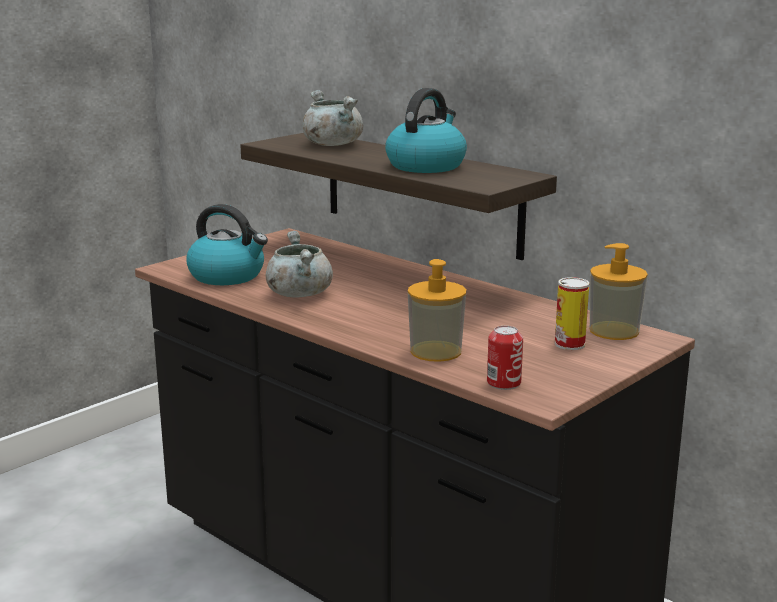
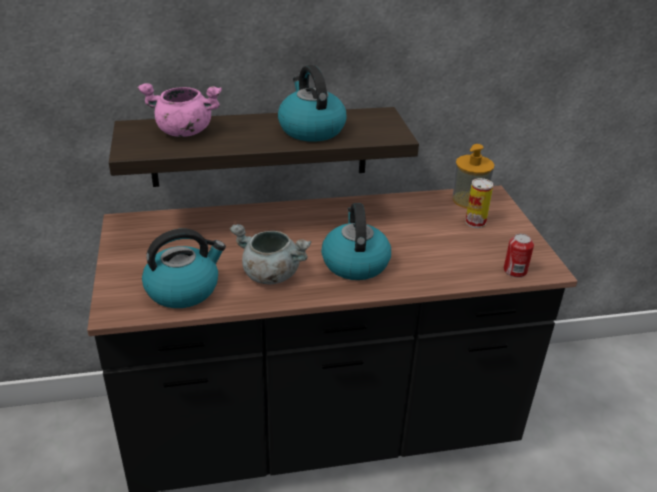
camera: 55 degrees left, 15 degrees up
grey cooking pot [303,90,363,146] -> pink cooking pot [137,83,222,137]
soap dispenser [408,259,466,362] -> none
none -> kettle [321,203,391,280]

